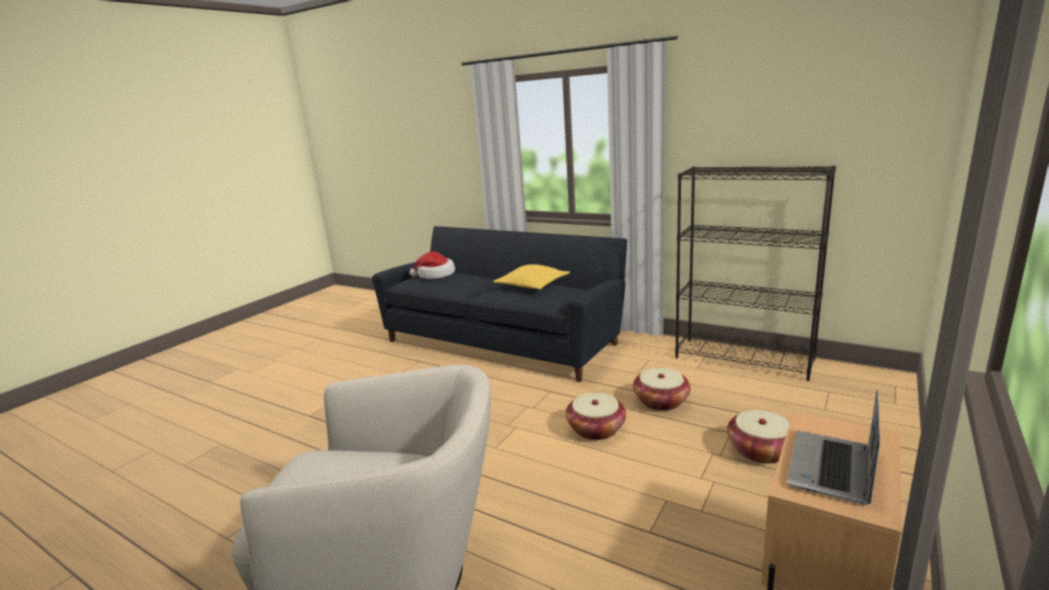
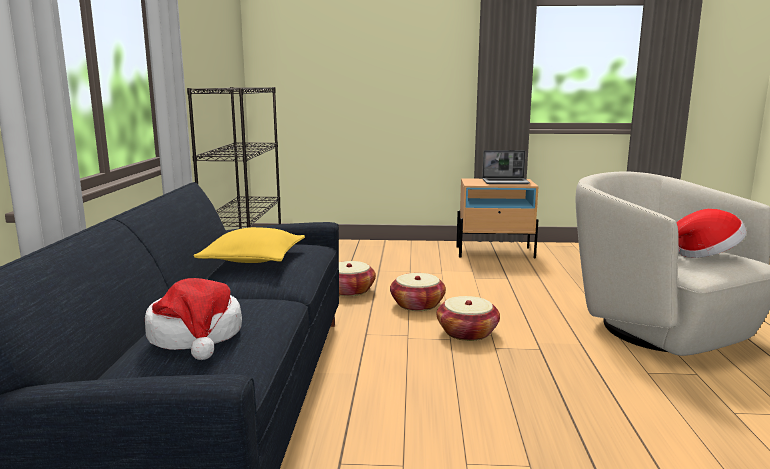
camera: 120 degrees left, 5 degrees down
basket [727,410,790,464] -> basket moved to [437,296,500,341]
none -> hat [676,209,747,258]

